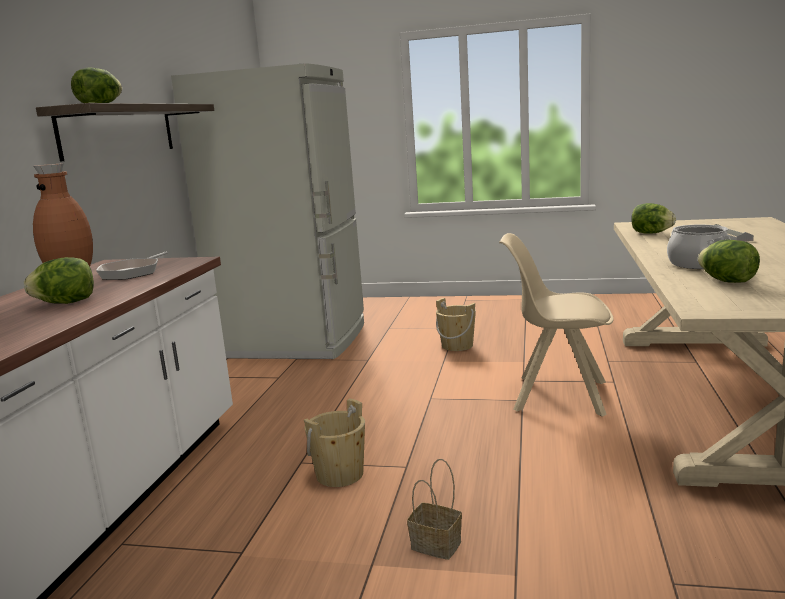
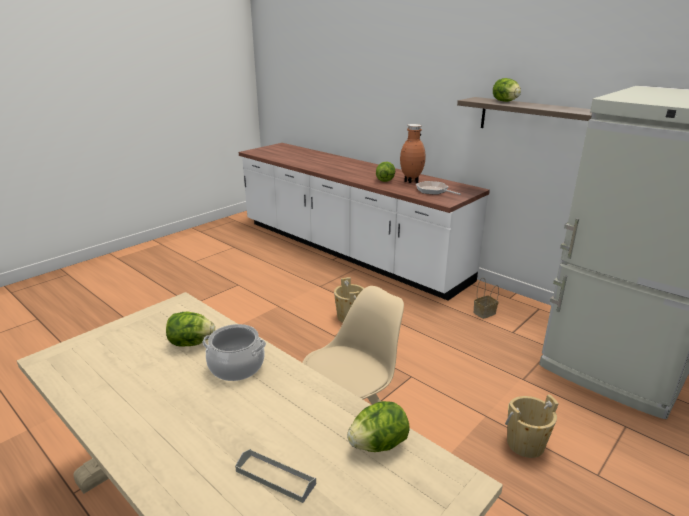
camera: 120 degrees right, 10 degrees up
basket [407,459,462,560] -> basket moved to [474,278,499,319]

